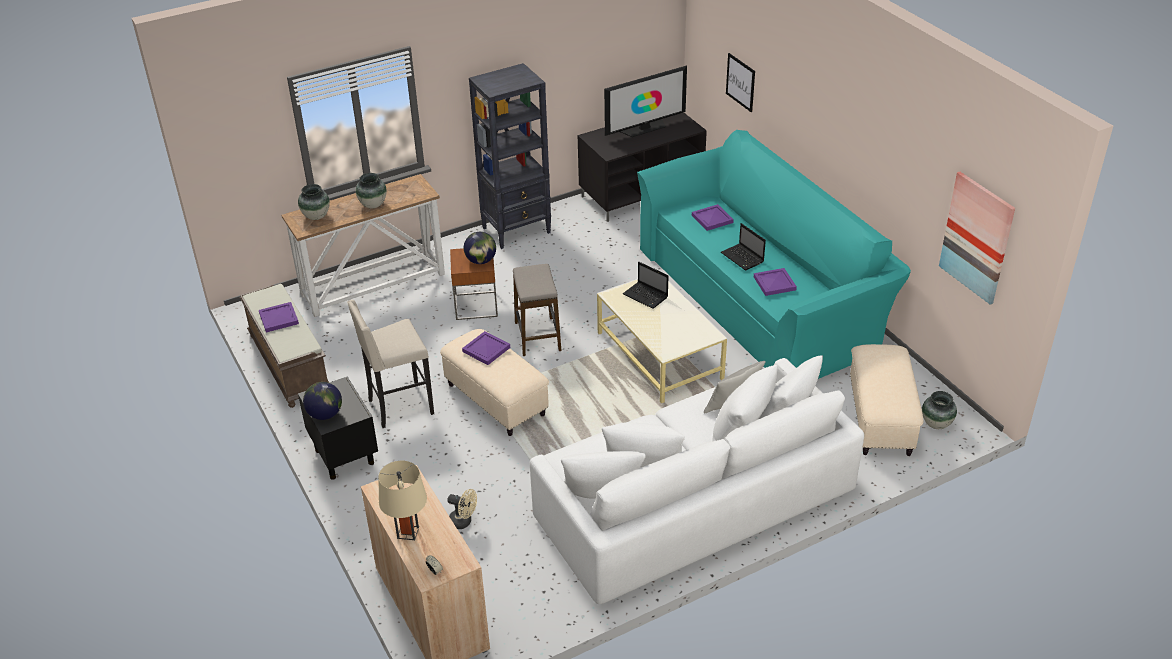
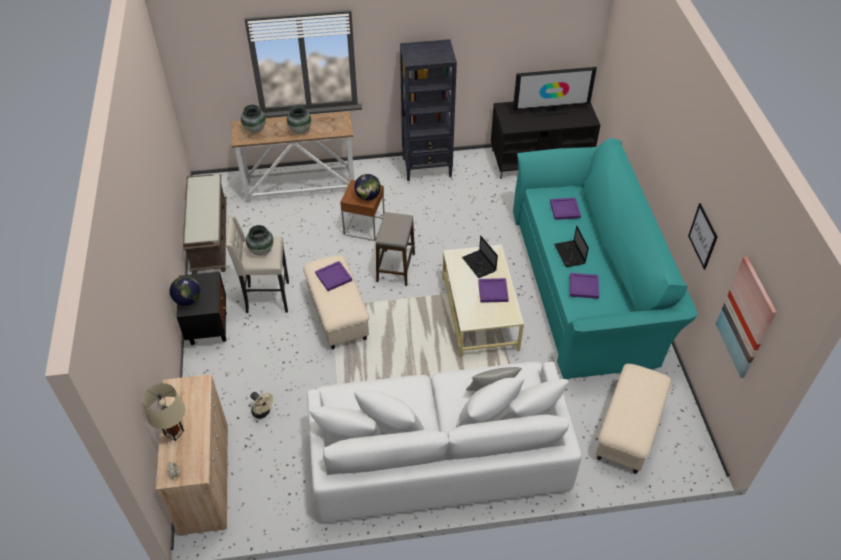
camera: 20 degrees right, 10 degrees up
purple tray [259,302,299,332] -> purple tray moved to [478,278,509,303]
picture [726,53,755,112] -> picture moved to [688,203,717,270]
vase [922,391,957,429] -> vase moved to [246,225,274,256]

